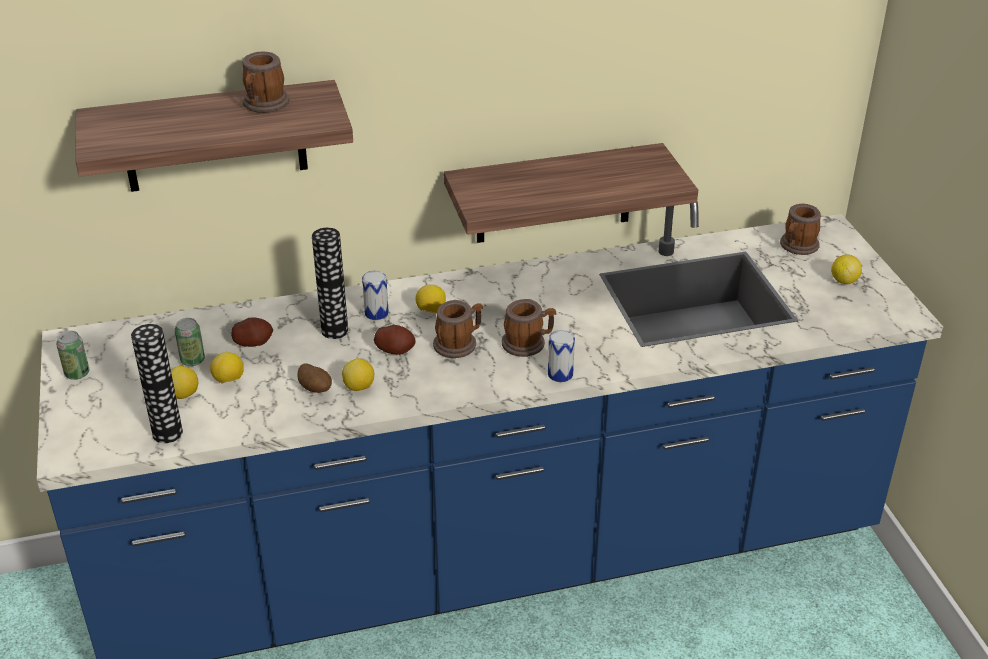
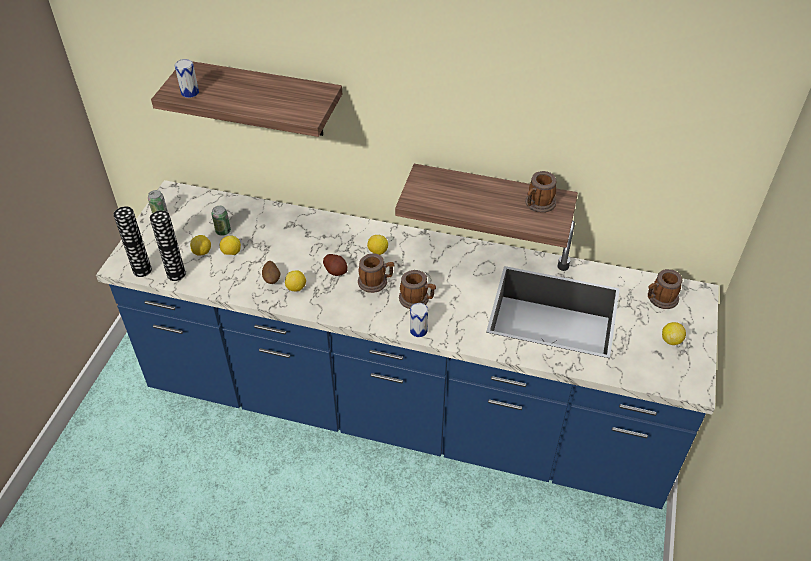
camera: 30 degrees right, 10 degrees up
potato [231,317,273,347] -> none
mug [242,52,289,113] -> mug moved to [525,171,557,213]
vase [312,228,348,339] -> vase moved to [113,207,152,277]
can [362,271,389,320] -> can moved to [175,59,199,98]

